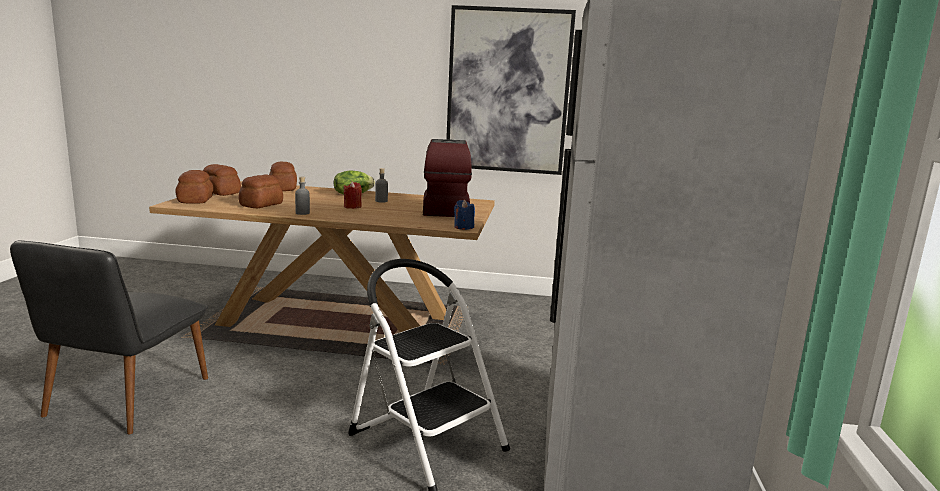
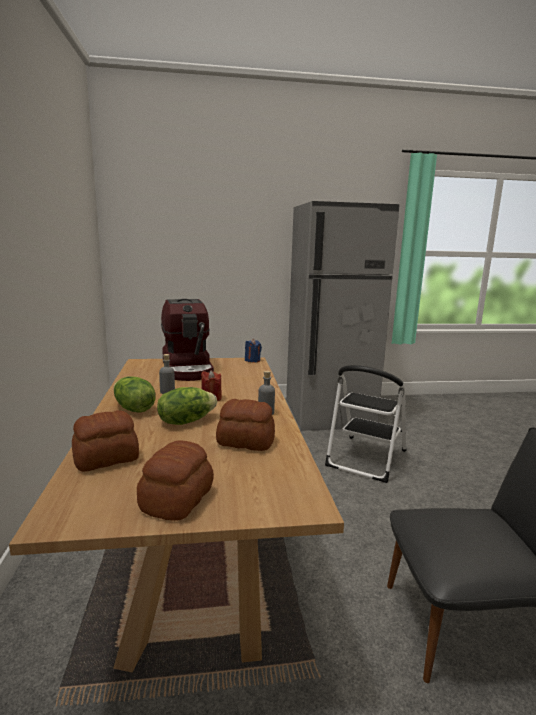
camera: 105 degrees left, 0 degrees up
bread [175,170,213,204] -> none
coffee machine [423,139,472,217] -> coffee machine turned 90 degrees counterclockwise [161,299,214,381]
picture [446,5,576,175] -> none
none -> lettuce [157,387,217,425]

